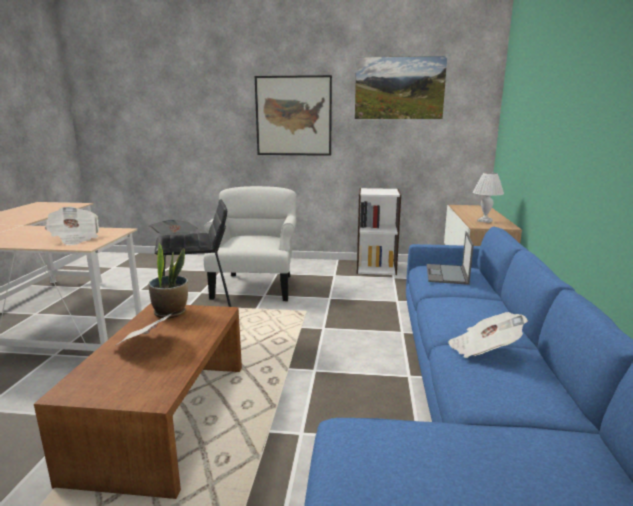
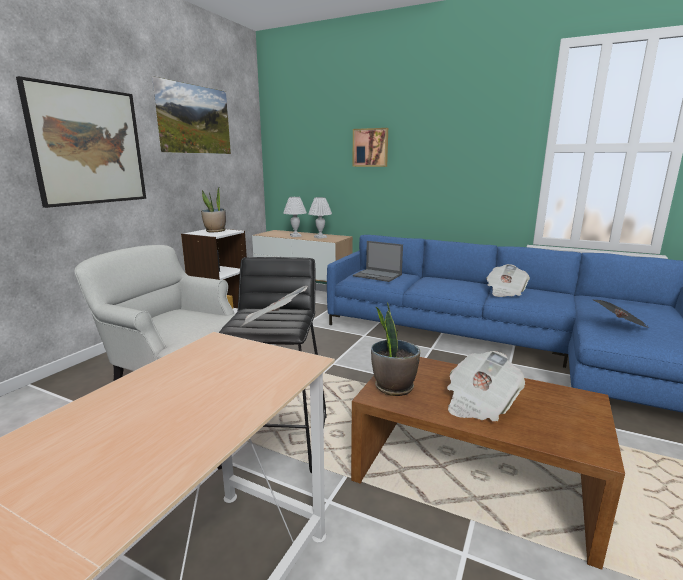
camera: 70 degrees left, 0 degrees up
newspaper [45,206,99,246] -> newspaper moved to [594,300,650,328]
none -> potted plant [201,188,226,232]
none -> white table lamp [283,197,307,237]
none -> picture [352,128,388,167]

